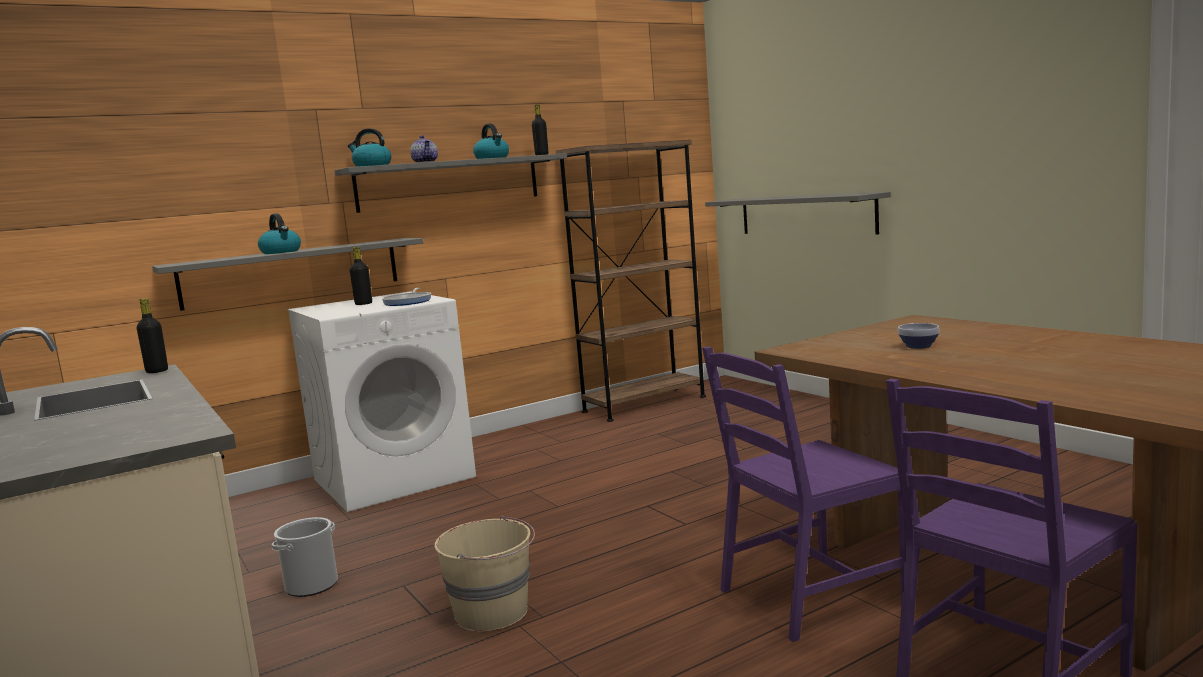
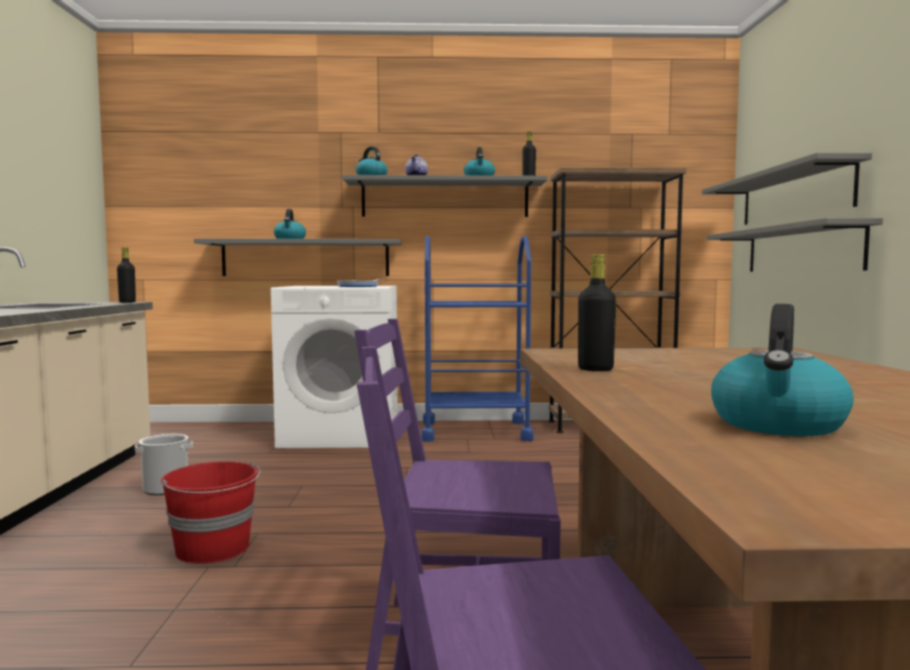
camera: 30 degrees right, 5 degrees down
black bottle [350,247,372,305] -> black bottle moved to [578,254,616,371]
beige bucket [434,516,535,632] -> red bucket [161,461,261,564]
bowl [898,323,940,349] -> none
none -> blue cart [421,236,534,442]
none -> grey shelf [702,153,872,225]
none -> kettle [711,304,854,436]

